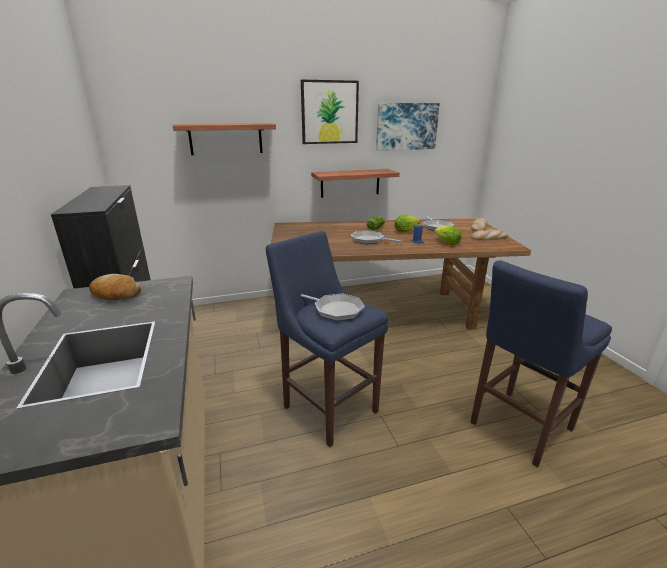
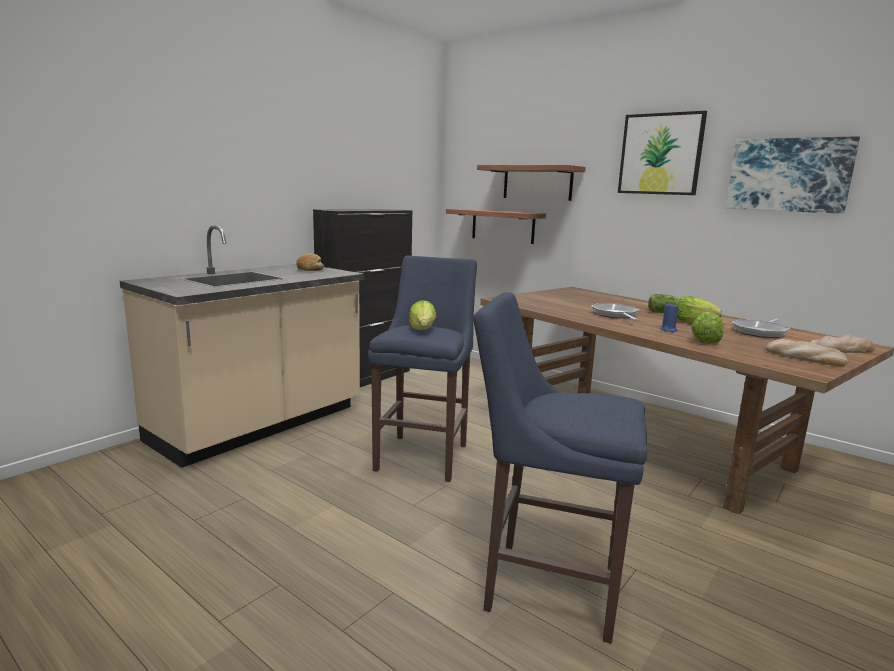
camera: 55 degrees right, 10 degrees down
frying pan [301,293,364,321] -> lettuce [409,300,437,330]
shelf [311,169,400,198] -> shelf moved to [446,209,546,244]

